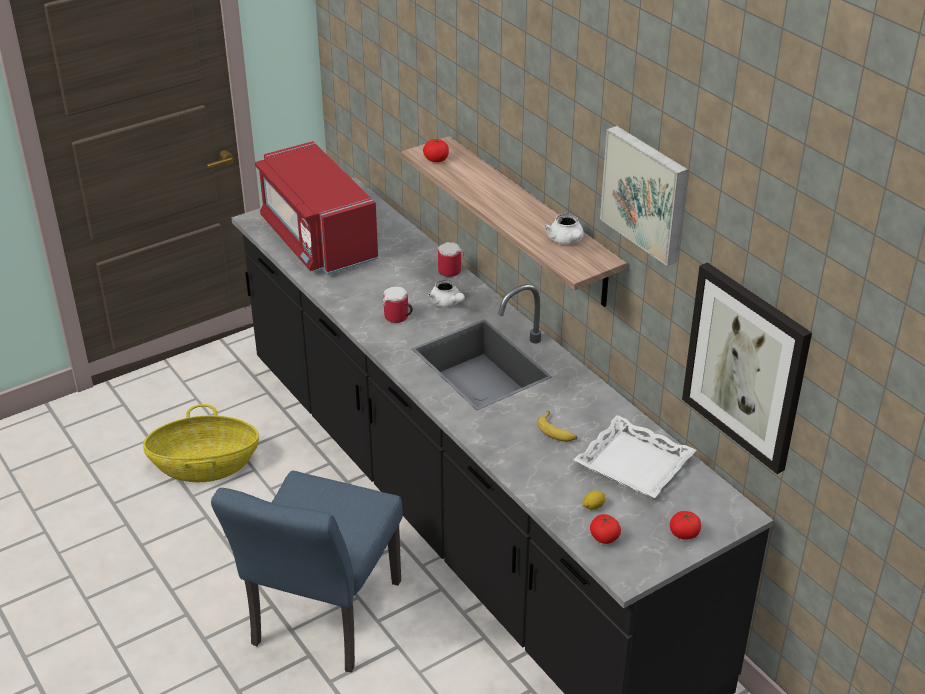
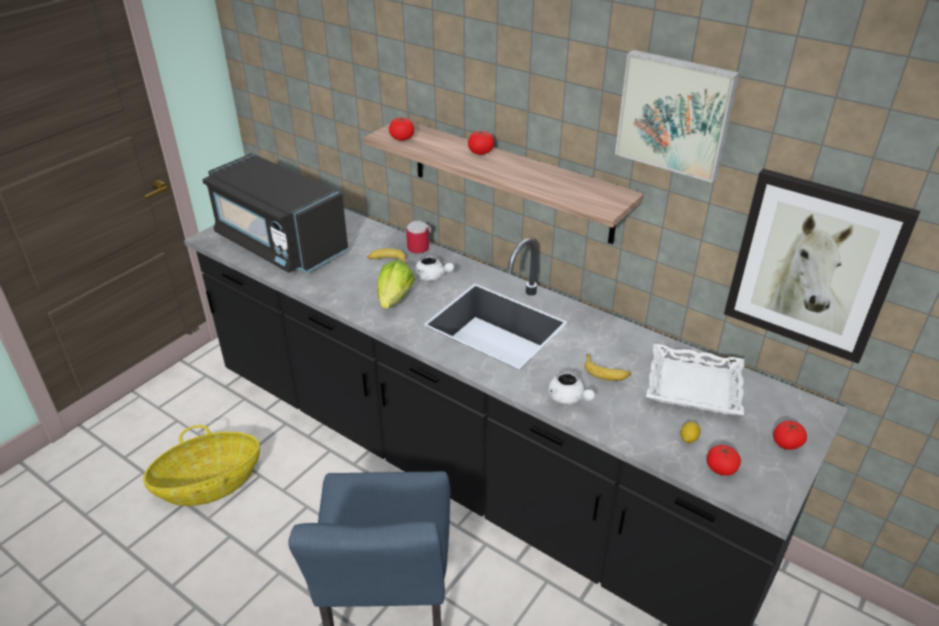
camera: 20 degrees left, 0 degrees up
red microwave [255,141,378,275] -> black microwave [202,153,348,273]
mug [383,287,413,323] -> lettuce [377,260,415,309]
white teapot [544,214,584,244] -> white teapot moved to [548,370,595,404]
none -> banana [367,249,406,264]
none -> tomato [468,131,494,155]

